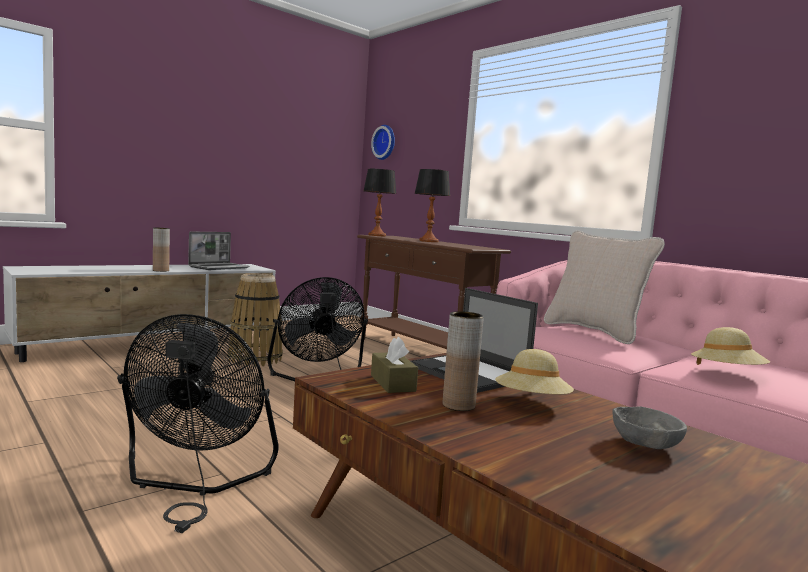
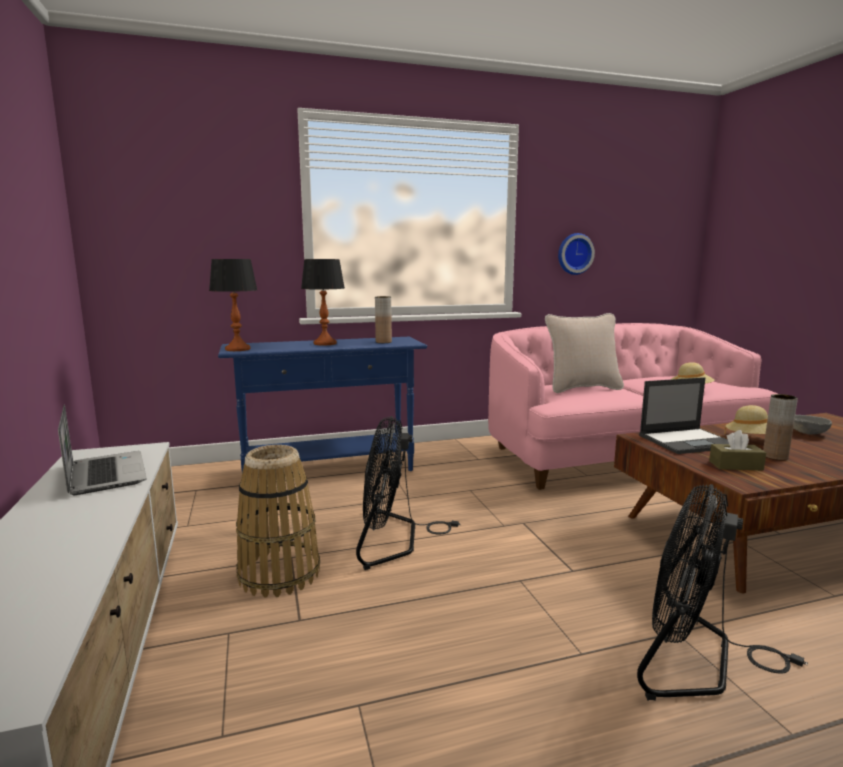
camera: 65 degrees left, 5 degrees up
brown vase [153,228,170,272] -> brown vase moved to [375,296,392,343]
brown console table [357,235,511,349] -> blue console table [218,337,427,472]
wall clock [371,125,395,160] -> wall clock moved to [558,233,595,275]

